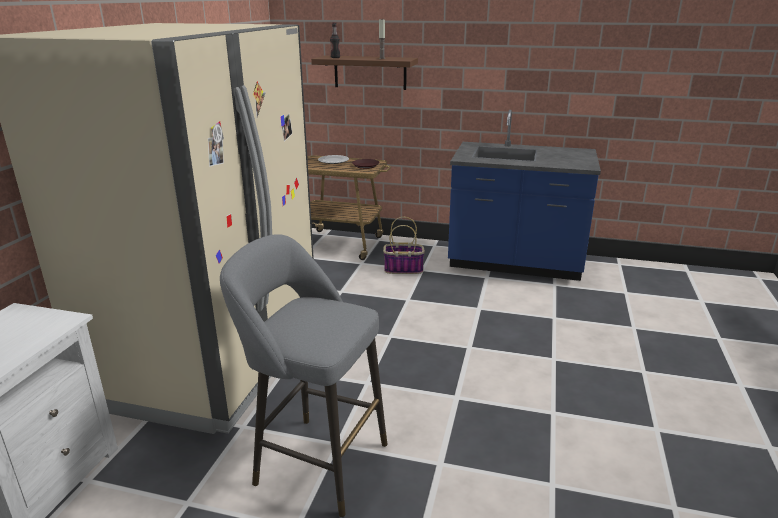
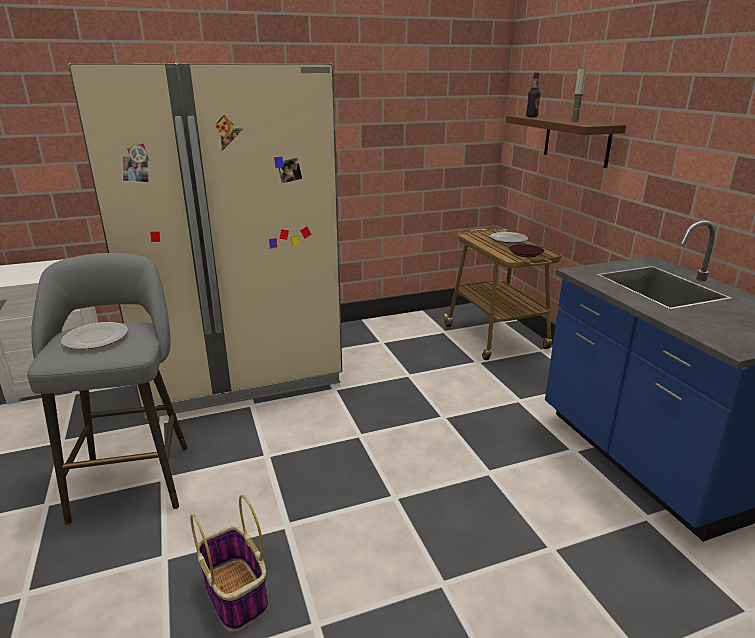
camera: 55 degrees right, 0 degrees up
basket [383,217,425,274] -> basket moved to [190,495,268,632]
none -> plate [61,322,128,349]

